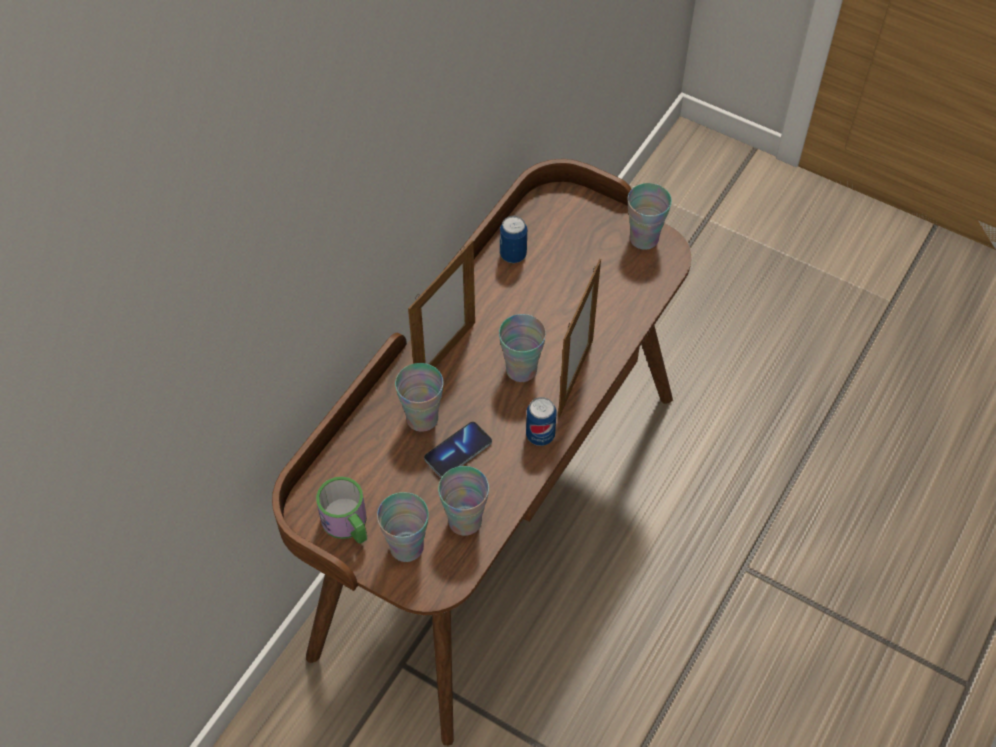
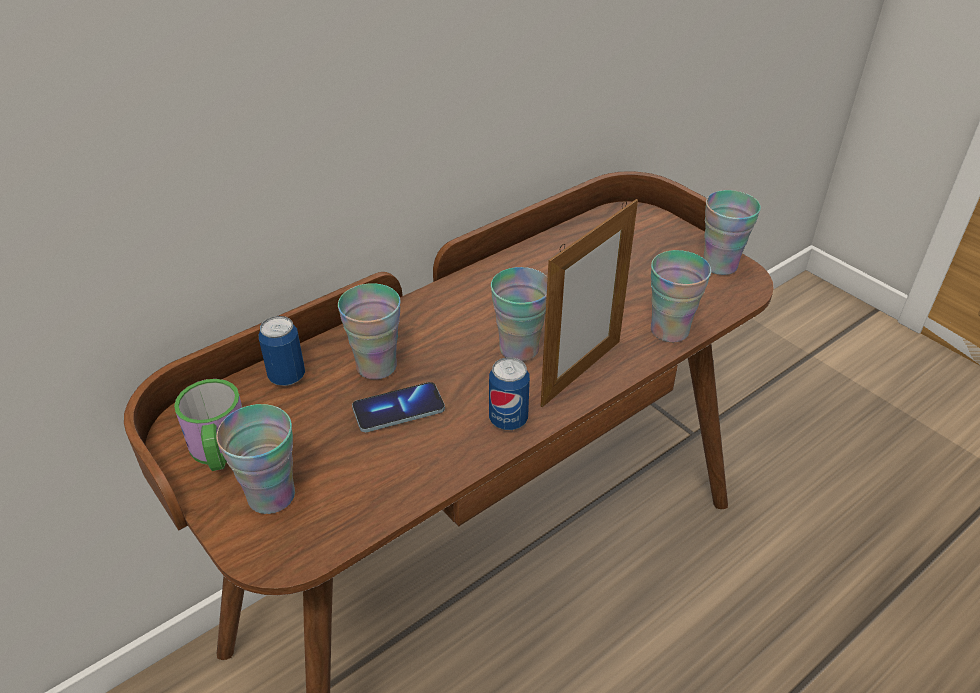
camera: 20 degrees right, 15 degrees down
picture frame [408,240,475,368] -> none
cup [438,466,489,536] -> cup moved to [651,250,711,342]
can [500,215,527,263] -> can moved to [259,316,305,386]

